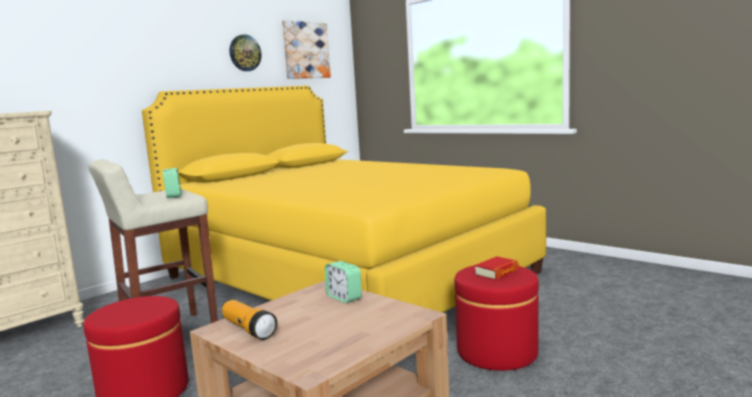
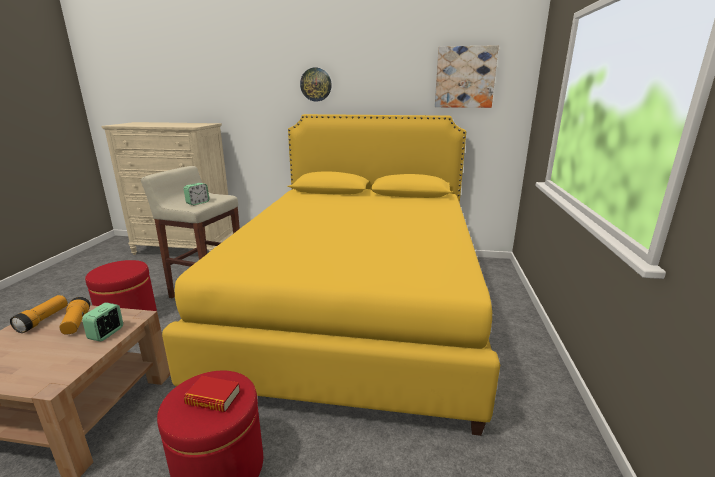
camera: 55 degrees right, 10 degrees up
wall clock [229,34,261,71] -> wall clock moved to [300,67,332,101]
none -> flashlight [59,297,90,335]

